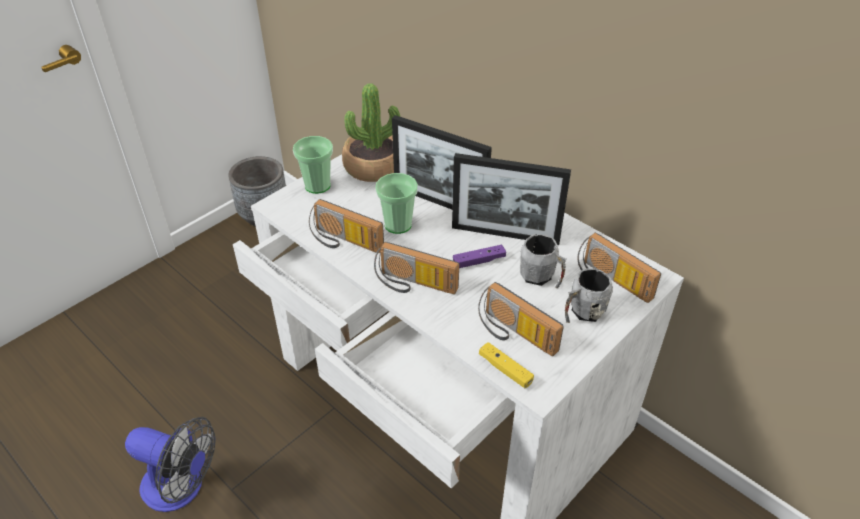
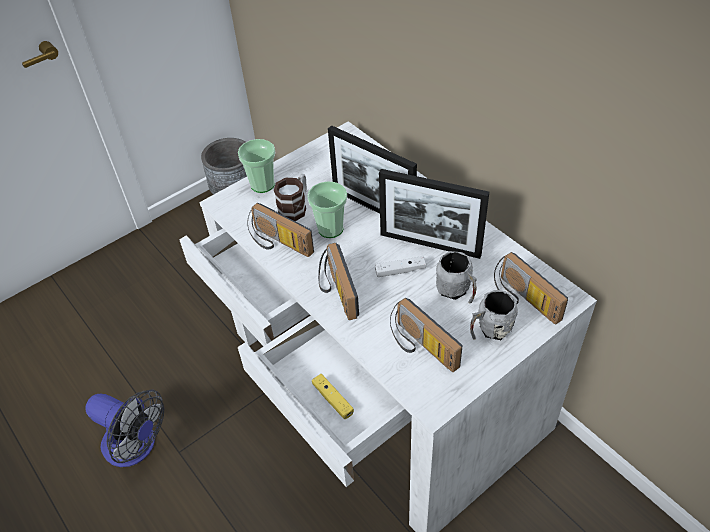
camera: 10 degrees right, 5 degrees up
potted plant [342,83,400,182] -> none
radio [374,242,459,294] -> radio turned 45 degrees clockwise [318,243,359,320]
purple game controller [453,245,506,268] -> white game controller [375,256,426,277]
yellow game controller [479,342,534,389] -> yellow game controller moved to [312,374,354,419]
none -> mug [274,174,307,221]

